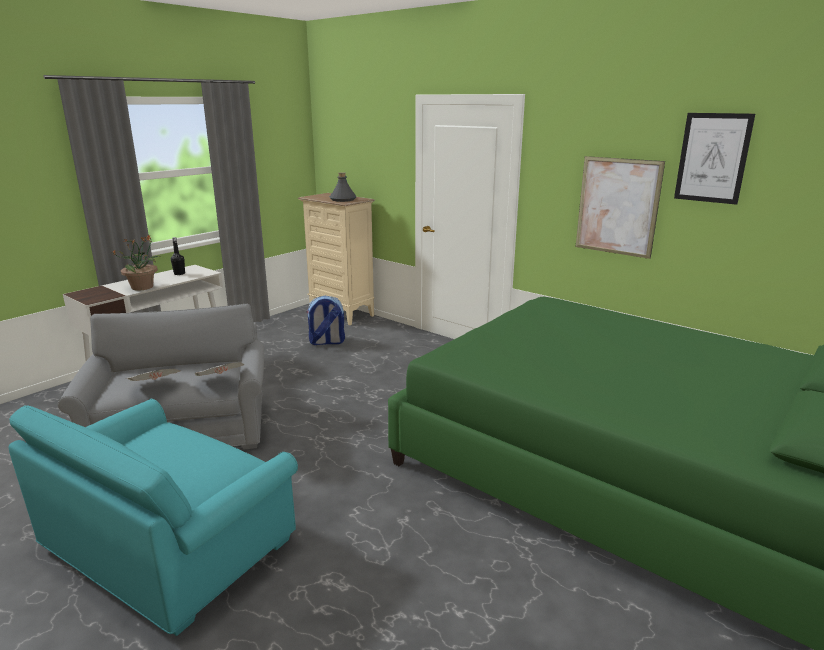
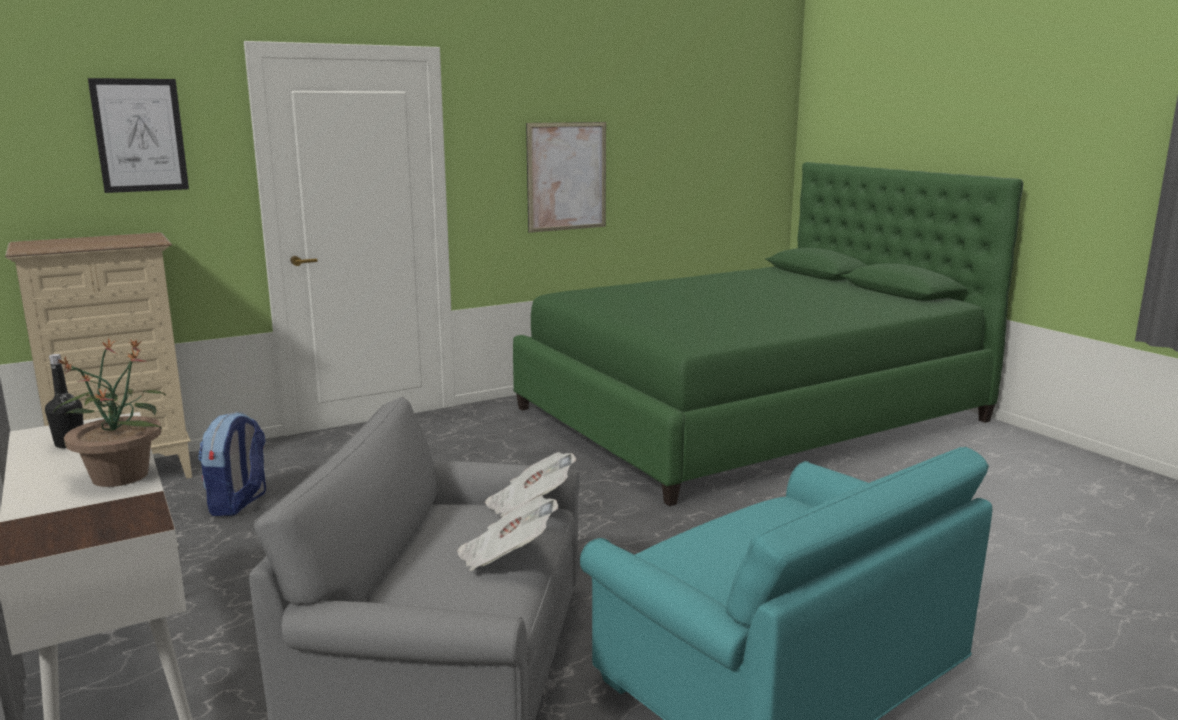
camera: 70 degrees left, 5 degrees down
grey bottle [330,172,357,202] -> none
picture [674,113,755,205] -> picture moved to [88,78,189,193]

